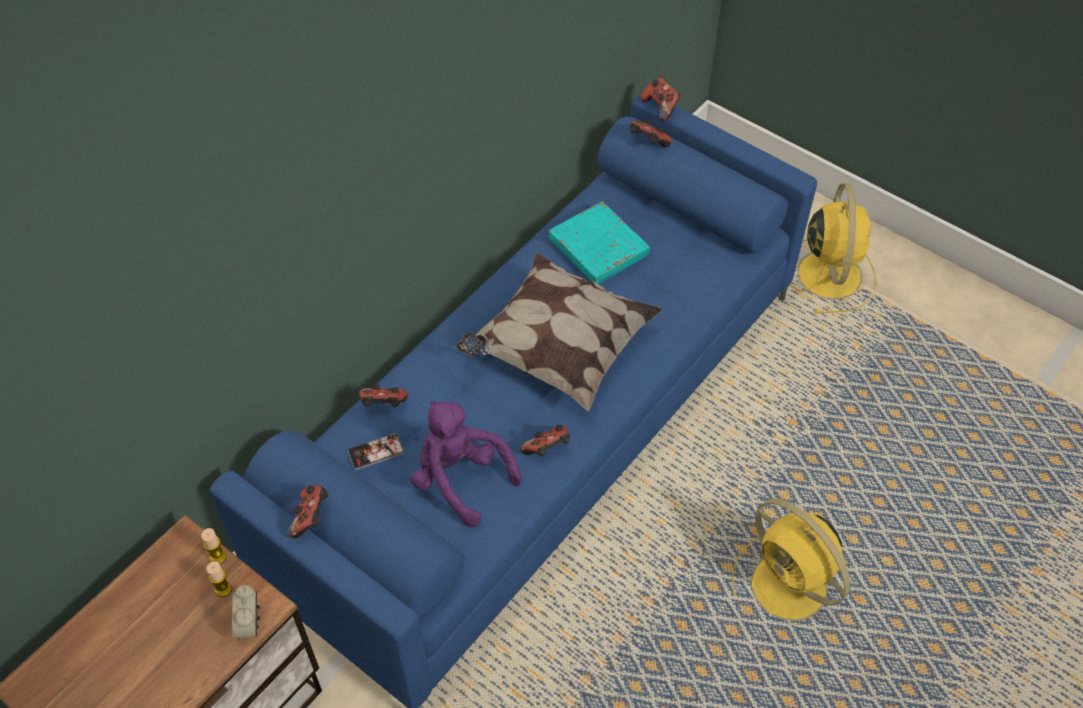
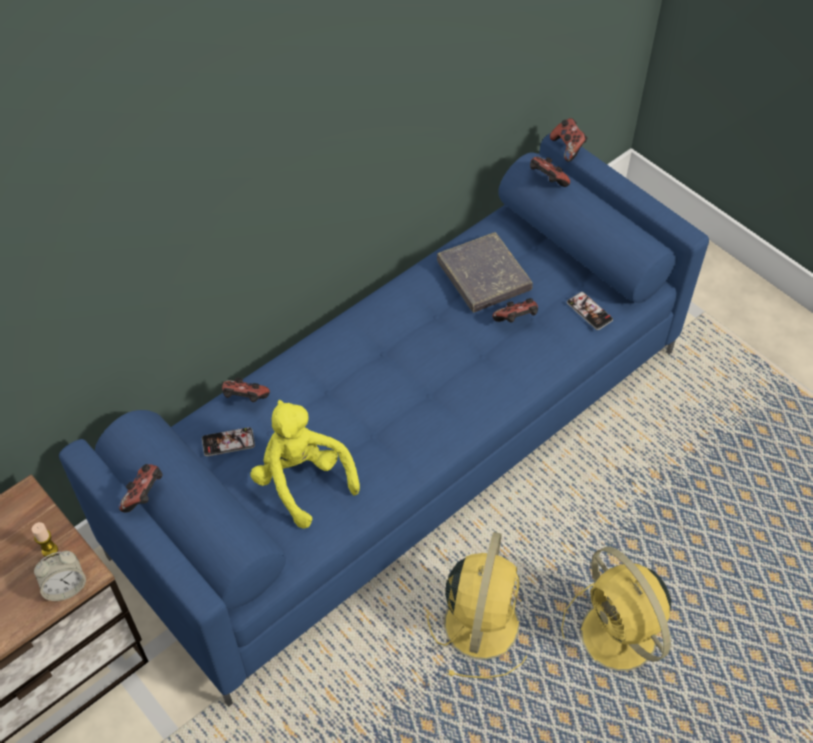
camera: 10 degrees right, 0 degrees up
candle [201,528,227,564] -> none
alarm clock [232,585,260,641] -> alarm clock turned 120 degrees counterclockwise [34,551,86,601]
purple plush toy [411,400,522,527] -> yellow plush toy [250,400,360,529]
pillow [456,253,662,412] -> none
game controller [520,425,570,456] -> game controller moved to [492,298,538,323]
turquoise book [548,201,650,284] -> grey book [437,232,533,312]
yellow fan [790,183,877,314] -> yellow fan moved to [427,532,527,679]
none -> phone [567,292,613,330]

